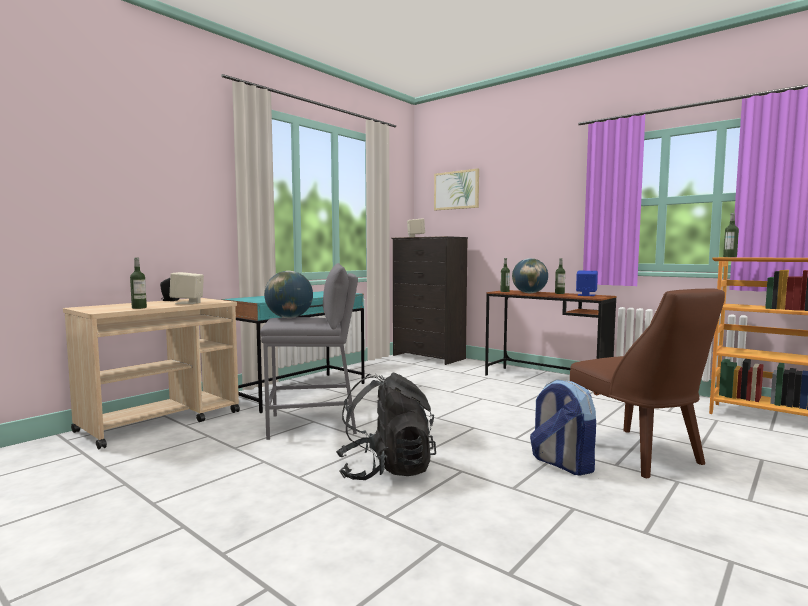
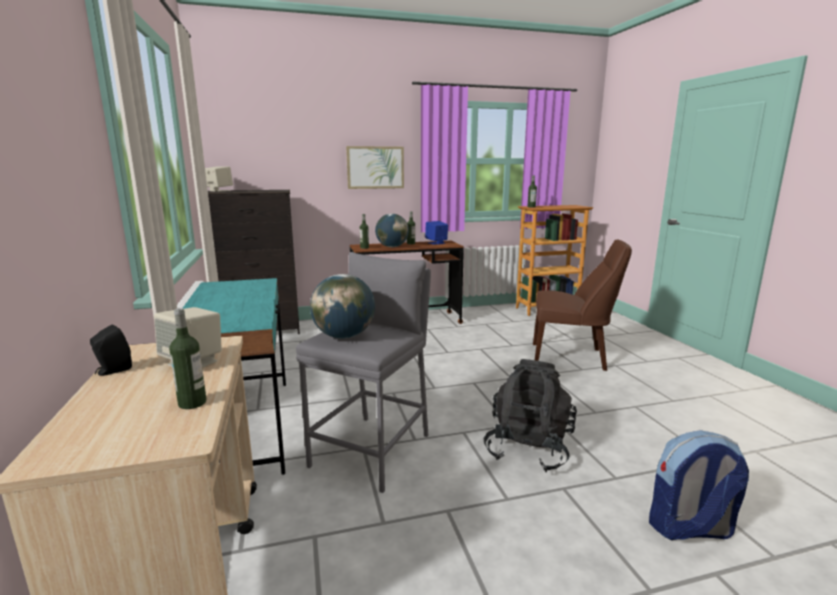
camera: 55 degrees left, 10 degrees up
picture [434,168,479,210] -> picture moved to [346,146,404,189]
backpack [530,379,596,476] -> backpack moved to [649,430,749,540]

